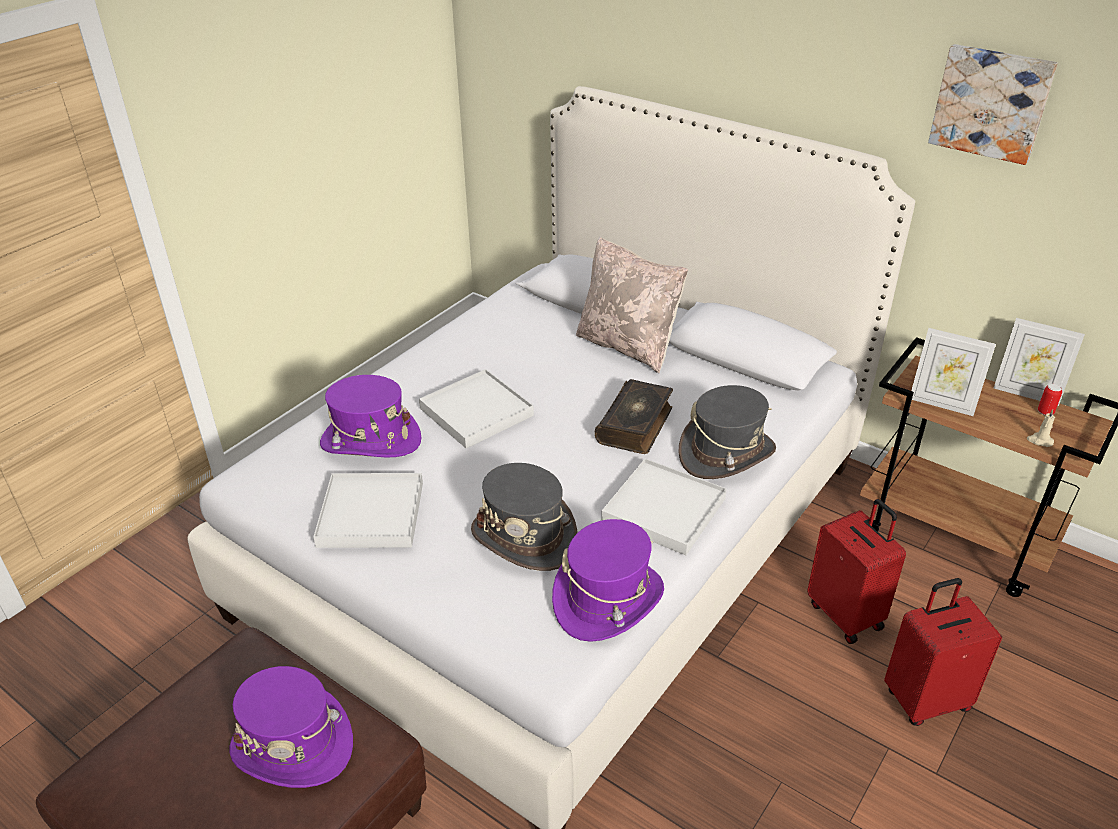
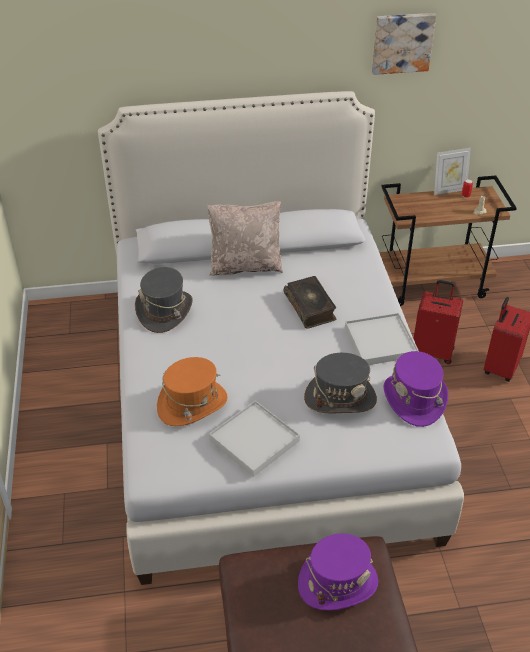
camera: 45 degrees left, 5 degrees up
purple hat [320,375,422,457] -> orange hat [157,357,228,426]
white tray [419,369,534,449] -> none
grey hat [679,385,776,479] -> grey hat moved to [135,267,193,333]
picture frame [911,328,996,416] -> none

